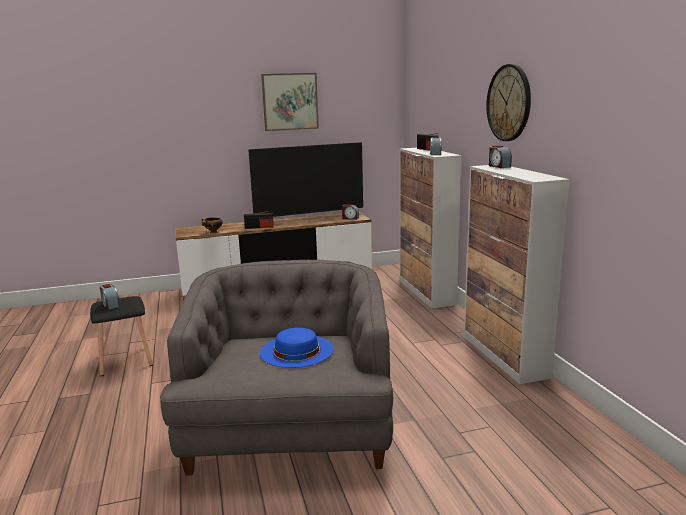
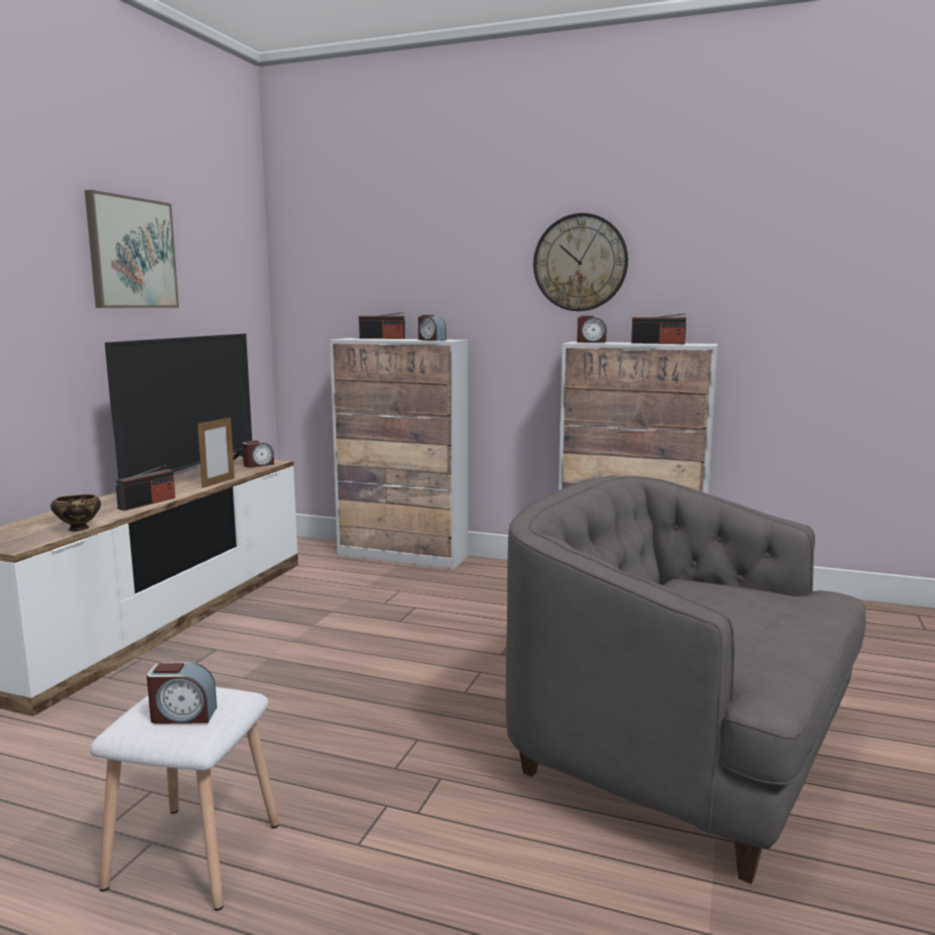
camera: 55 degrees left, 5 degrees down
black stool [90,296,153,376] -> white stool [90,687,279,911]
blue hat [260,327,334,368] -> none
none -> picture frame [198,417,235,488]
none -> radio [631,313,686,344]

